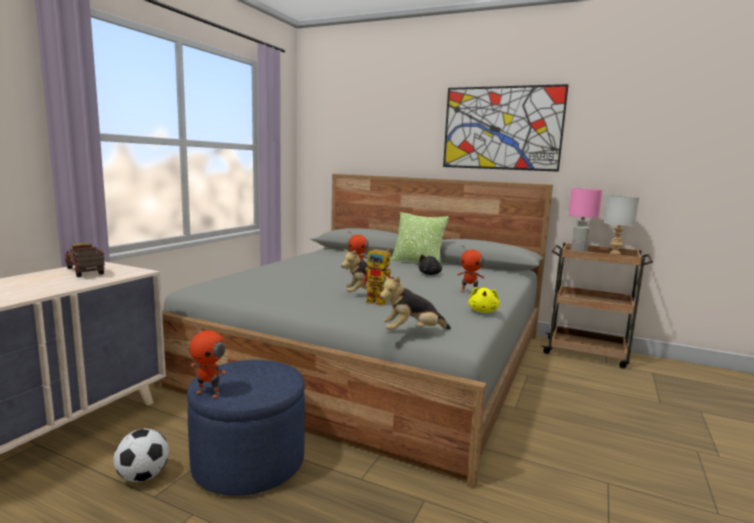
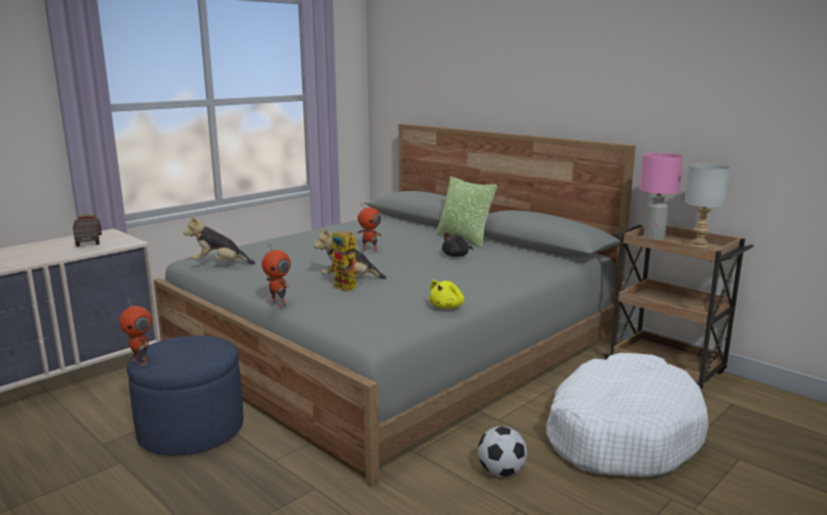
camera: 20 degrees right, 5 degrees up
football [113,429,169,482] -> football moved to [478,426,527,477]
plush toy [380,274,451,330] -> plush toy moved to [183,216,255,264]
picture [443,84,569,172] -> none
toy robot [457,245,485,292] -> toy robot moved to [262,243,291,307]
none -> white dog bed [546,353,709,478]

